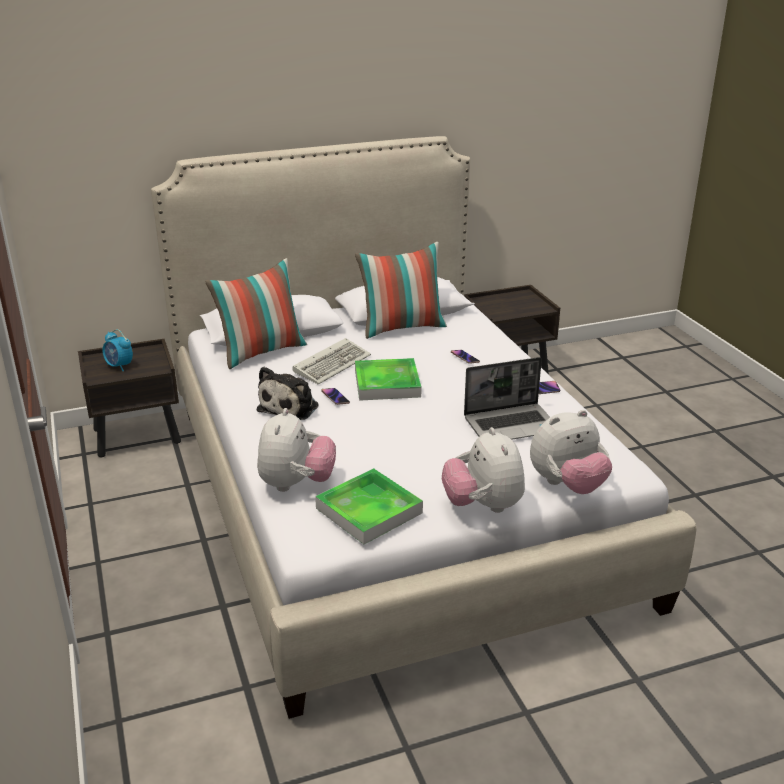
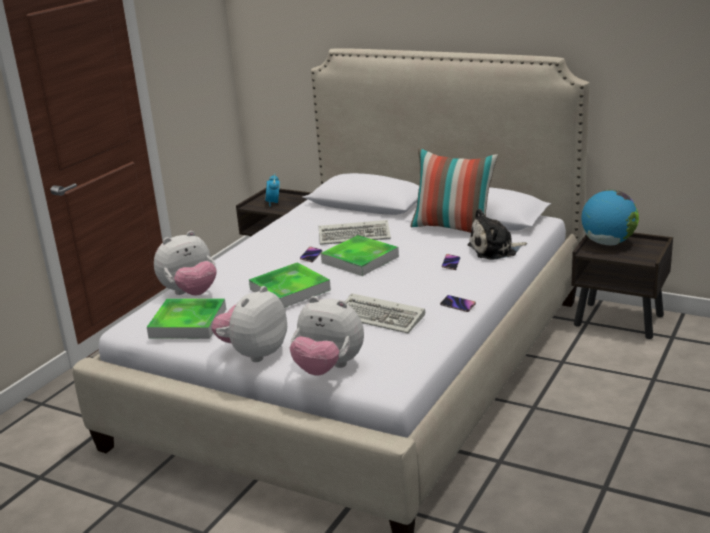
camera: 50 degrees right, 5 degrees down
pillow [205,258,307,369] -> none
plush toy [257,367,319,420] -> plush toy moved to [467,209,527,260]
laptop [464,357,550,440] -> keyboard [345,293,425,334]
none -> tray [249,262,331,308]
none -> globe [581,189,639,245]

